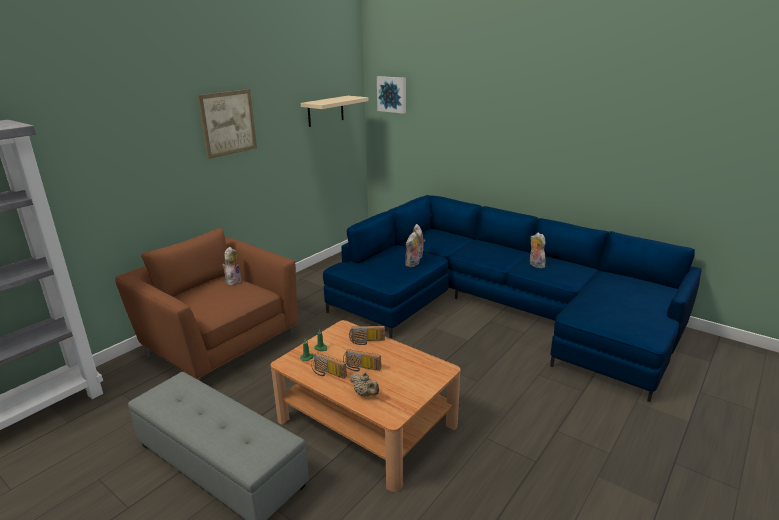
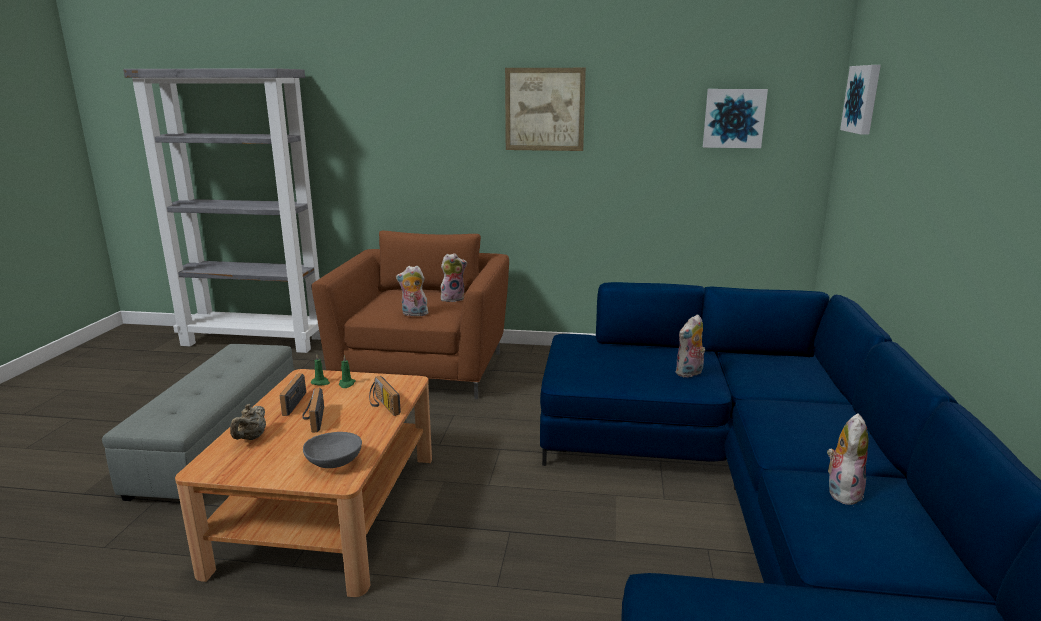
camera: 60 degrees right, 5 degrees down
beige shelf [301,96,369,127] -> picture [703,89,768,148]
plush toy [405,232,420,267] -> plush toy moved to [396,266,428,316]
none -> grey bowl [303,432,362,468]

